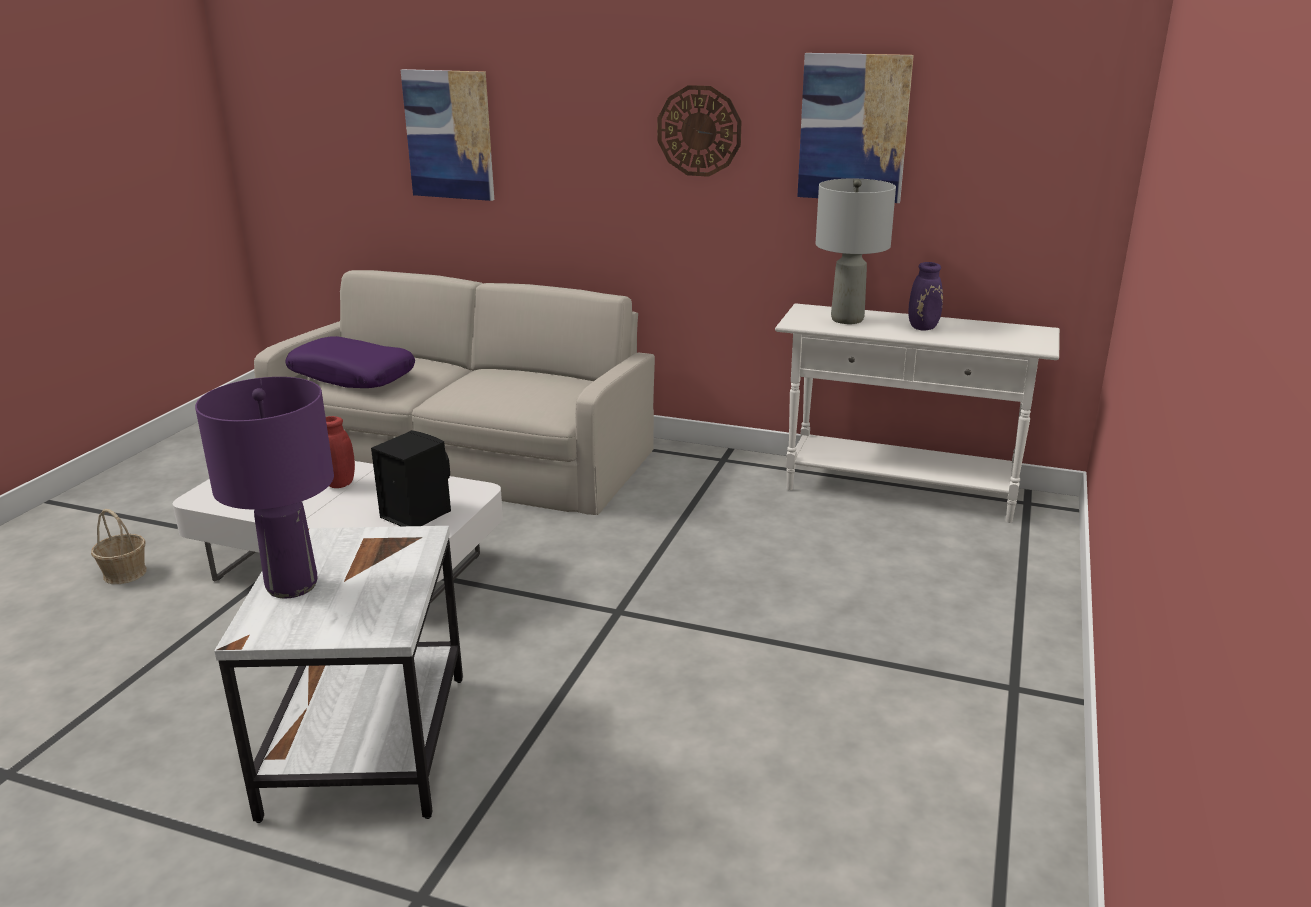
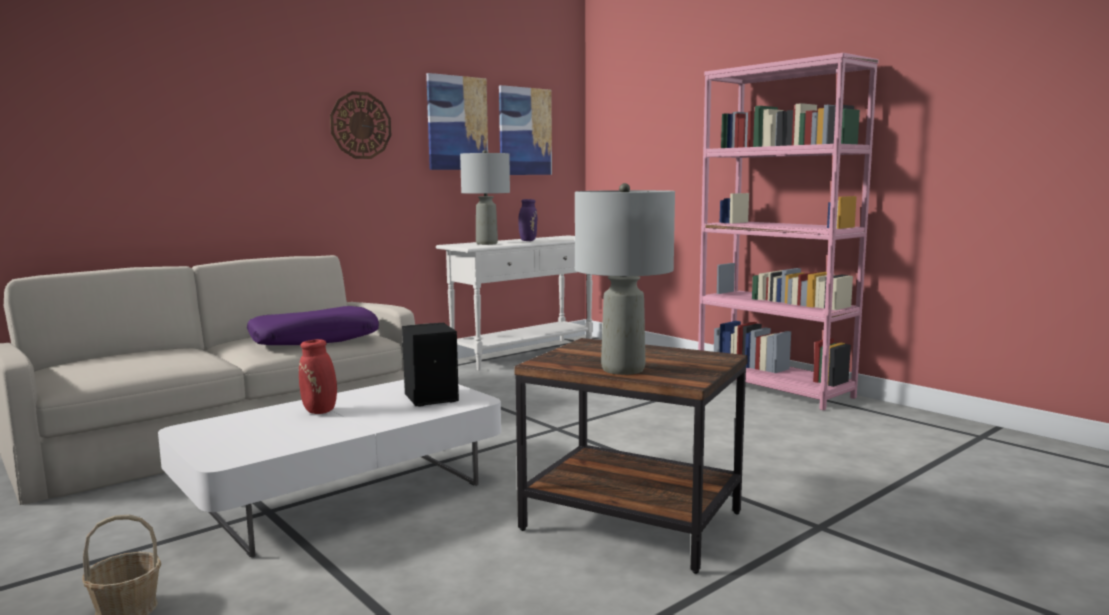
camera: 60 degrees left, 15 degrees down
purple table lamp [195,377,334,598] -> grey table lamp [575,183,675,375]
white side table [214,526,463,823] -> brown side table [514,338,748,574]
purple pillow [285,336,415,388] -> purple pillow moved to [247,306,379,345]
picture [401,69,494,201] -> picture moved to [499,85,552,175]
none -> pink bookcase [698,53,879,411]

